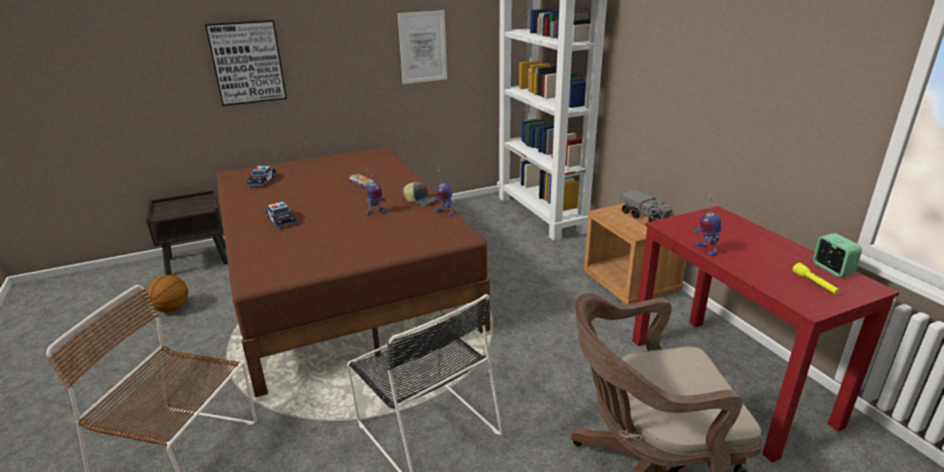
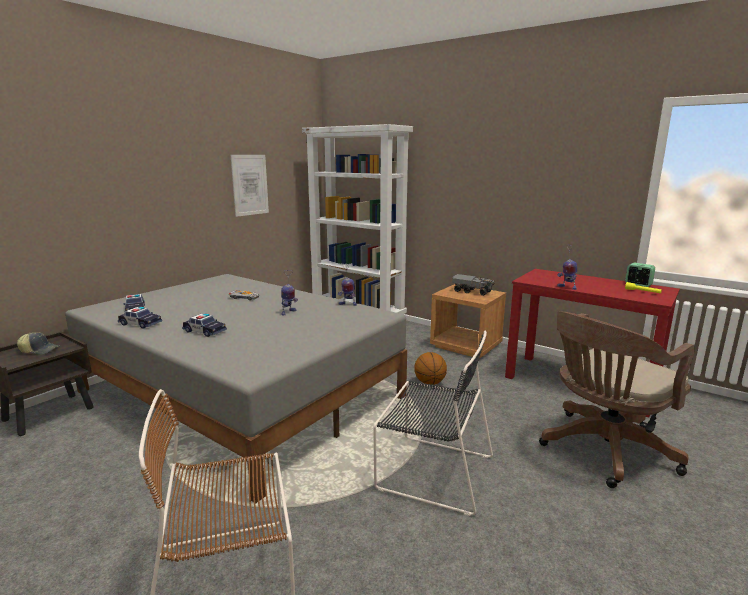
camera: 30 degrees left, 10 degrees down
basketball [146,275,188,313] -> basketball moved to [414,352,447,385]
picture [205,20,287,106] -> none
brown bed [216,147,490,398] -> grey bed [65,274,407,503]
cap [403,182,435,206] -> cap moved to [17,332,59,355]
none -> toy car [118,307,162,329]

